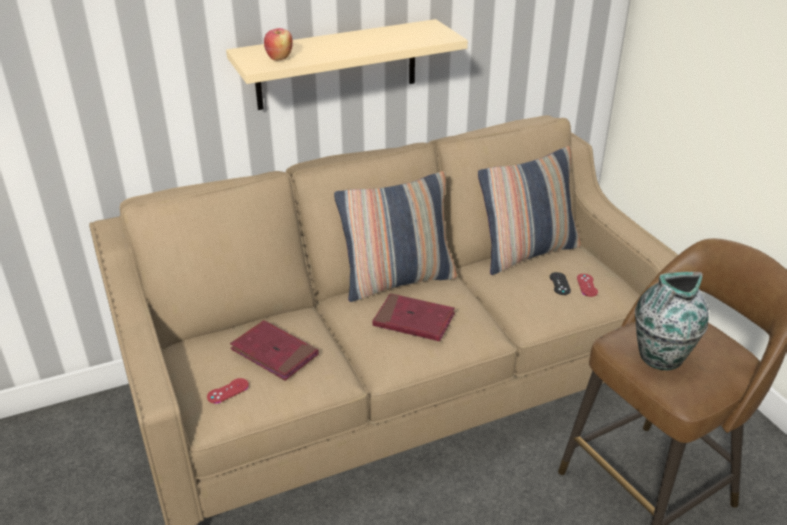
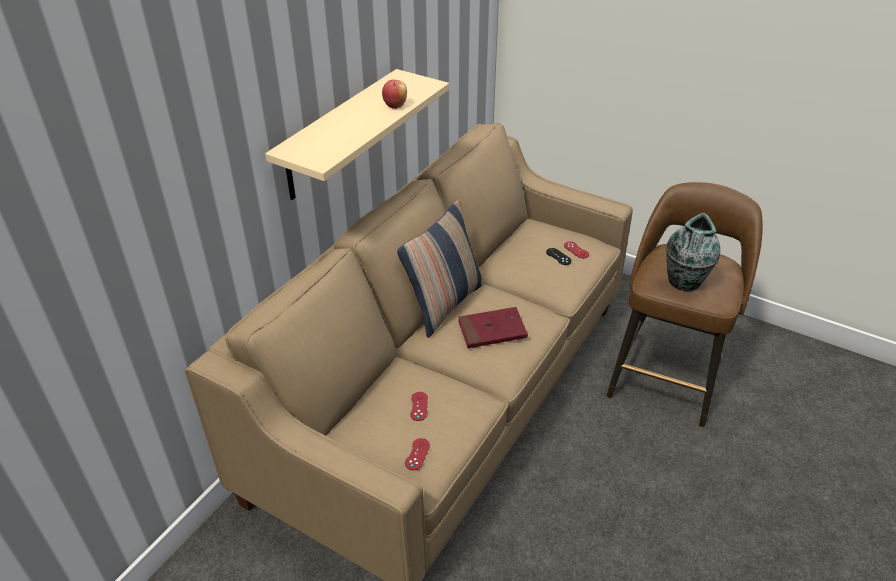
camera: 35 degrees left, 5 degrees up
red book [230,320,319,381] -> red game controller [410,392,428,421]
apple [264,28,293,61] -> apple moved to [382,80,407,109]
pillow [478,146,581,275] -> none

